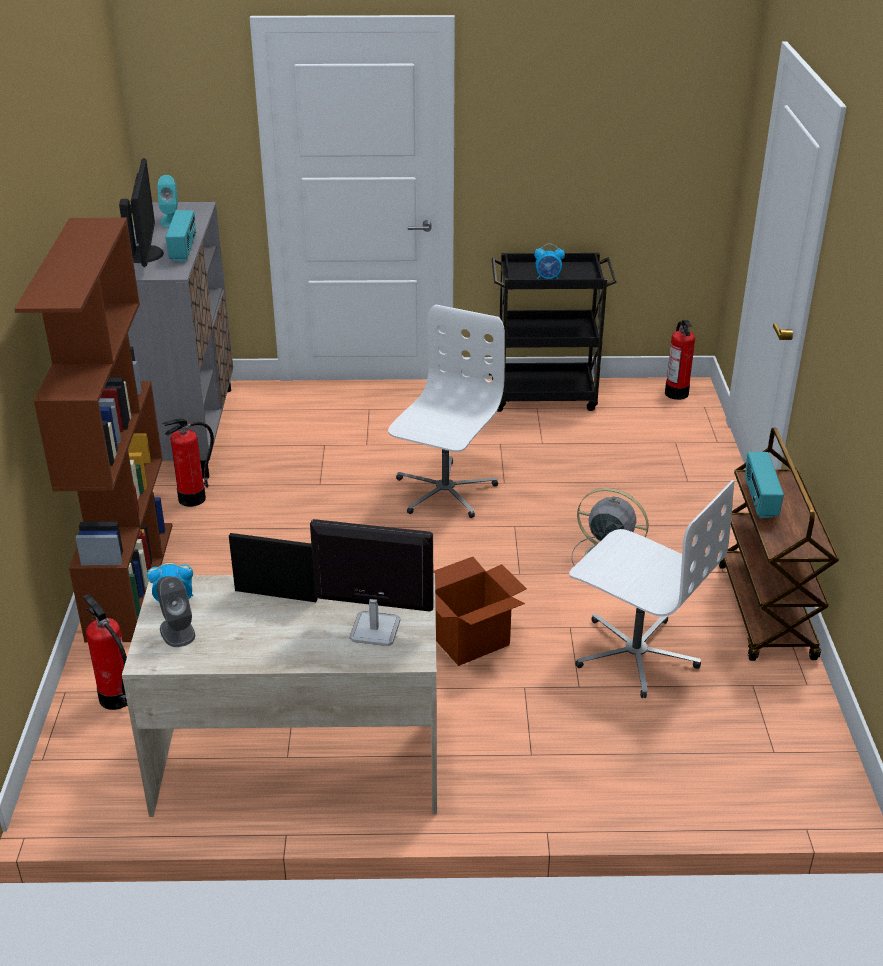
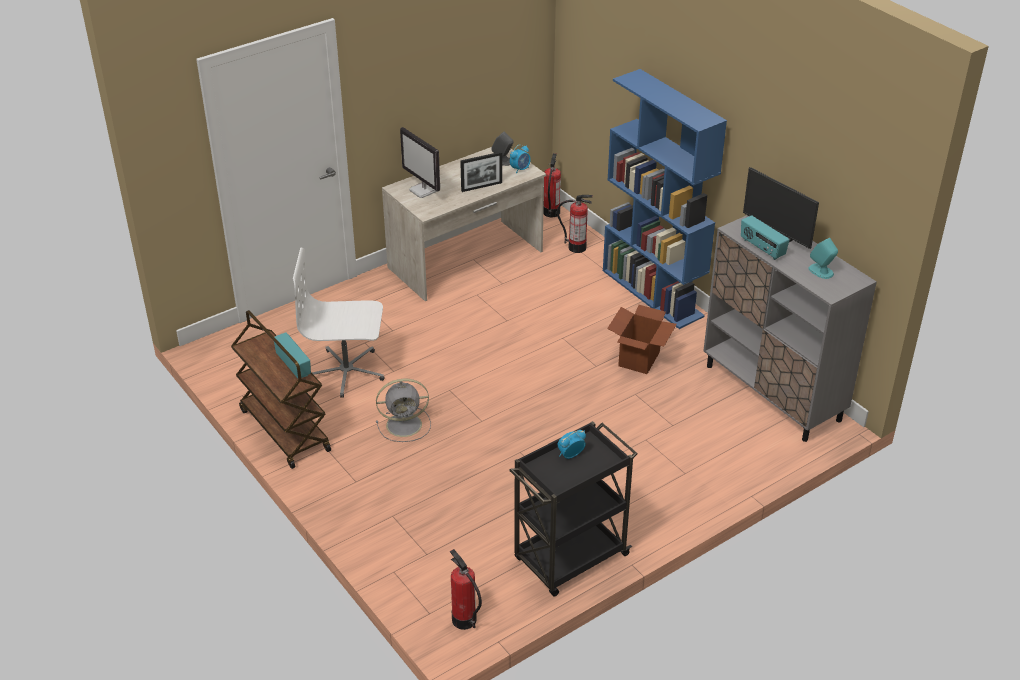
camera: 145 degrees right, 5 degrees up
brown bookcase [14,218,172,643] -> blue bookcase [603,69,727,329]
fire extinguisher [162,419,214,507] -> fire extinguisher moved to [543,153,561,217]
monitor [310,519,434,646] -> monitor turned 75 degrees clockwise [400,127,440,198]
white office chair [388,305,505,518] -> none
cardboard box [433,557,527,666] -> cardboard box moved to [607,305,677,374]

